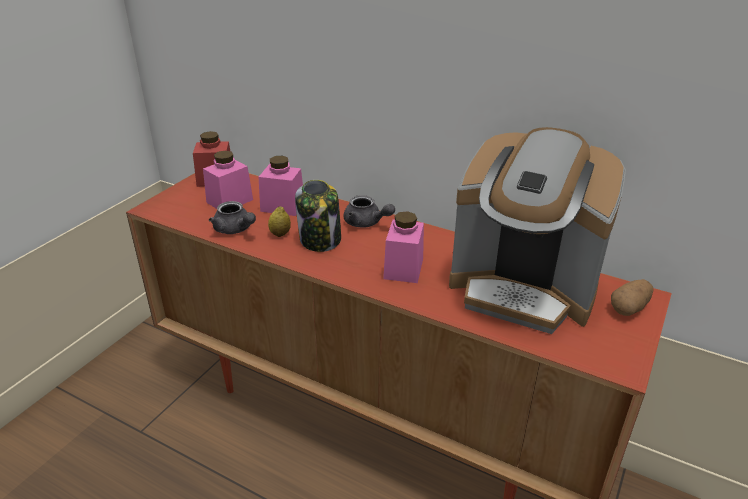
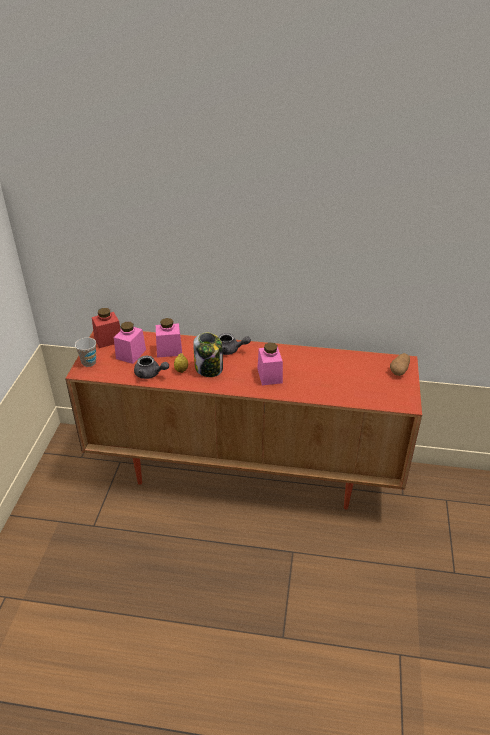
camera: 20 degrees left, 5 degrees up
coffee machine [449,127,626,334] -> none
none -> cup [75,337,96,367]

